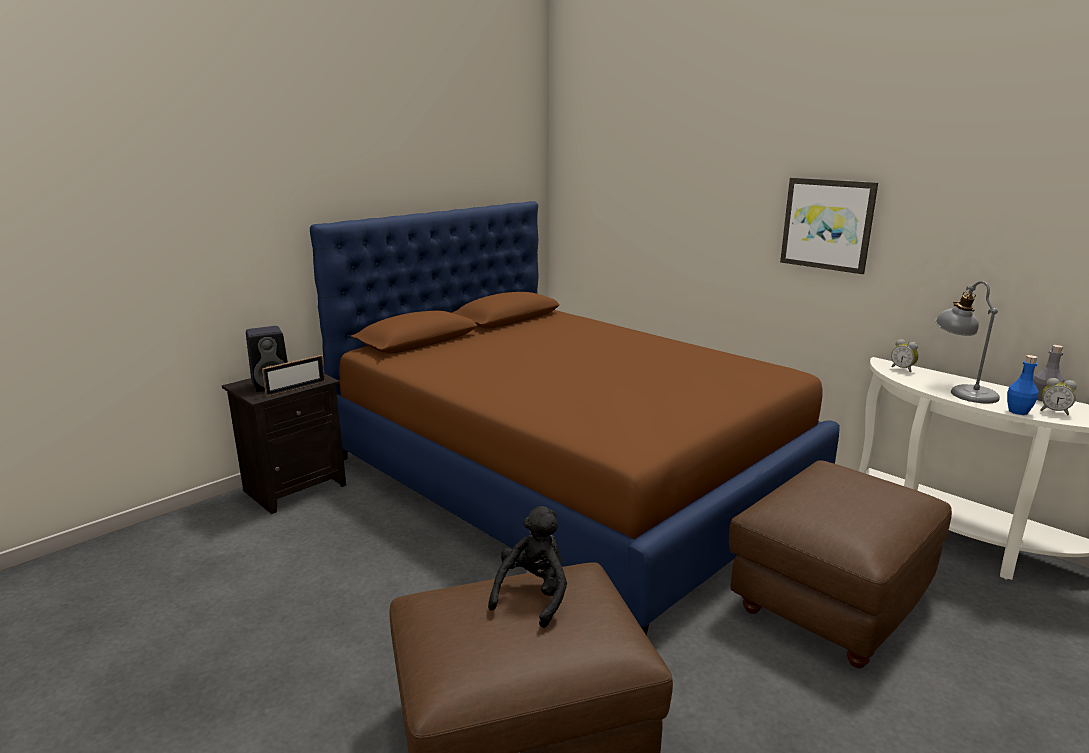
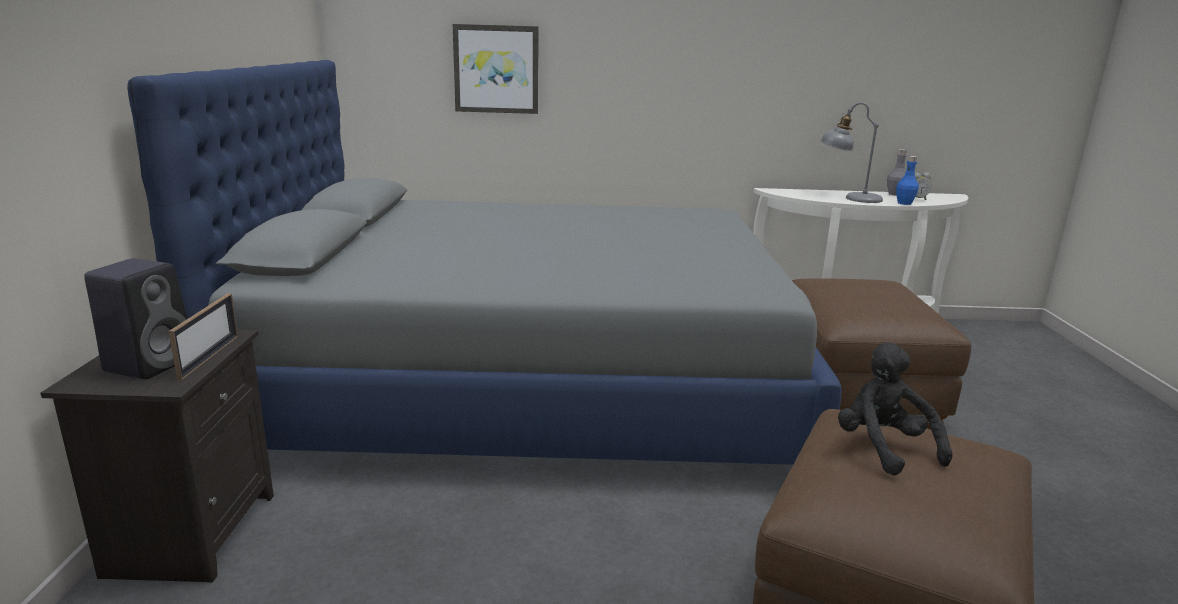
camera: 45 degrees left, 0 degrees up
brown bed [310,201,840,636] -> grey bed [127,60,842,465]
picture [780,178,878,274] -> picture moved to [453,24,538,114]
alarm clock [891,339,919,372] -> none

